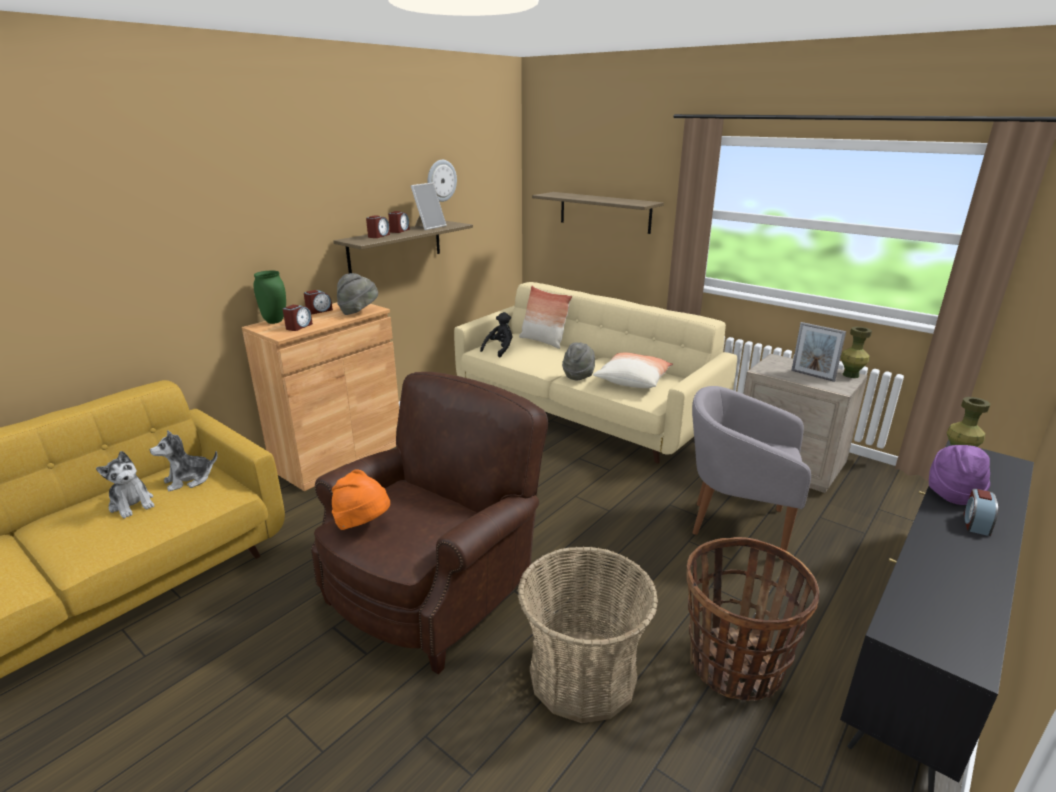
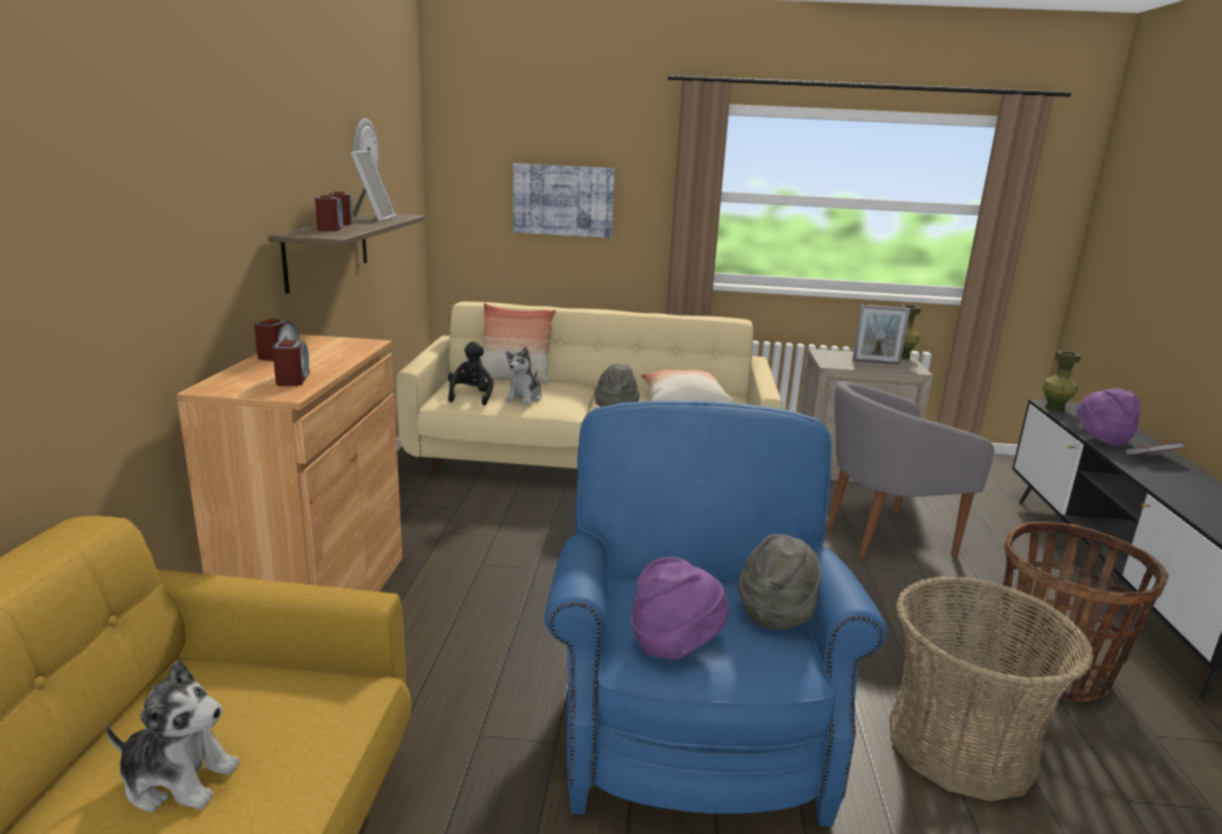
camera: 35 degrees left, 5 degrees down
plush toy [150,430,217,491] -> plush toy moved to [505,347,542,405]
green vase [253,271,286,324] -> none
brown armchair [311,372,548,675] -> blue armchair [544,400,887,827]
orange hat [332,469,390,530] -> purple hat [631,557,729,660]
grey hat [337,273,378,315] -> grey hat moved to [738,534,821,630]
shelf [532,192,664,234] -> picture [513,163,615,238]
alarm clock [964,489,998,536] -> book [1125,442,1185,455]

